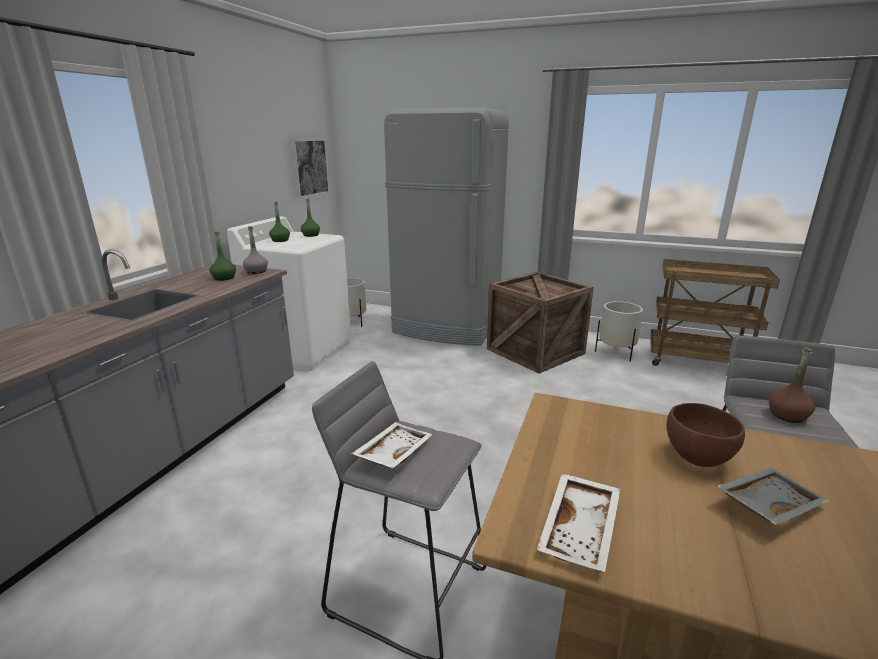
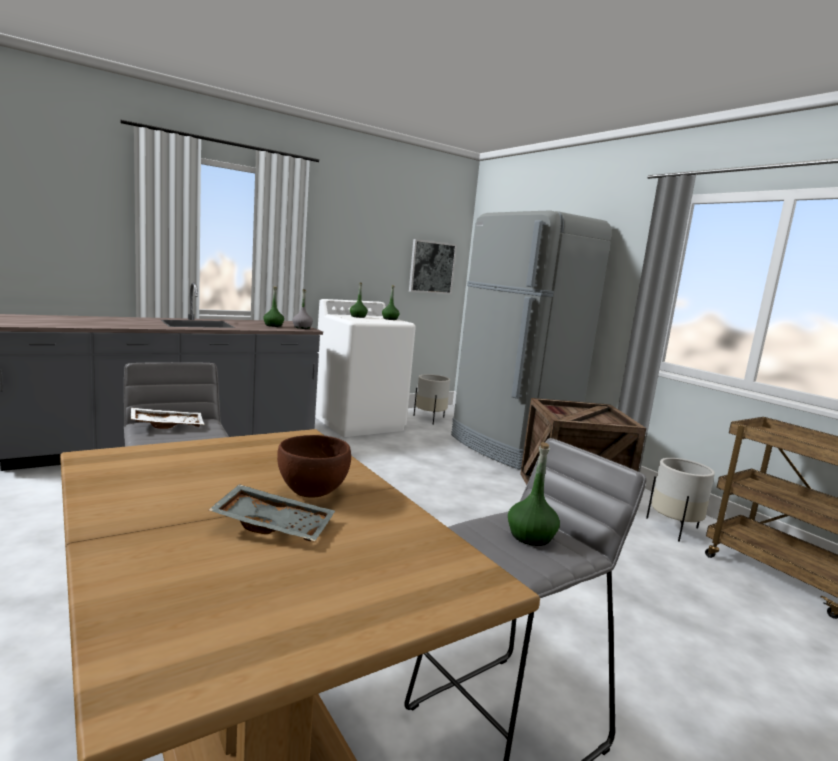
camera: 35 degrees right, 10 degrees down
white tray [537,474,621,572] -> none
brown bottle [768,347,815,423] -> green bottle [508,442,560,546]

